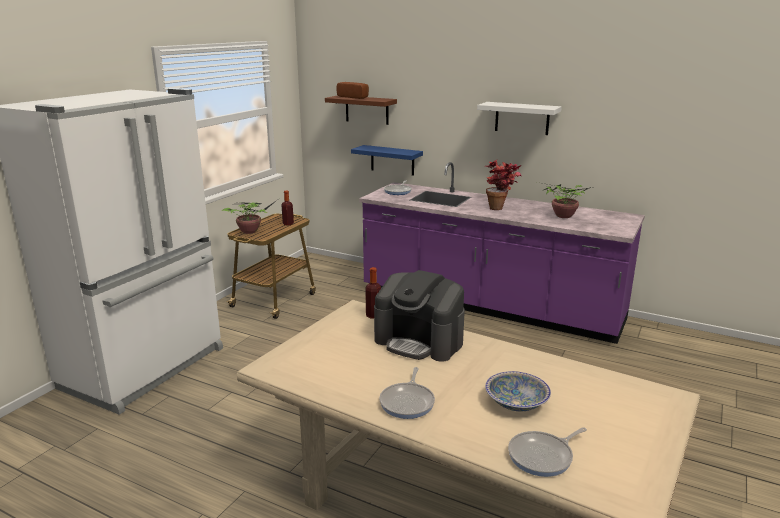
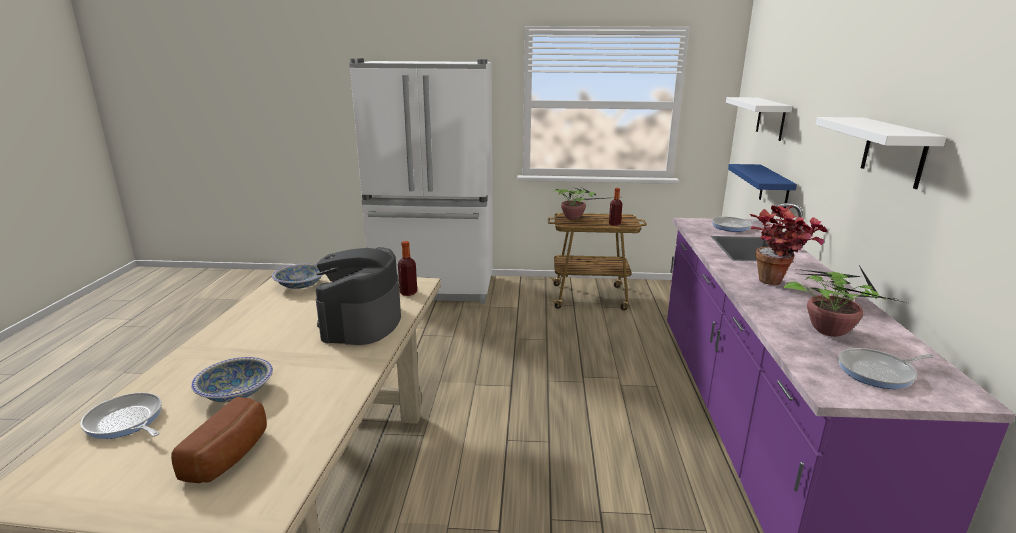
camera: 65 degrees right, 0 degrees up
brown shelf [325,95,397,125] -> white shelf [726,97,792,141]
bread [337,82,369,99] -> bread moved to [171,397,267,483]
frying pan [379,367,435,419] -> frying pan moved to [839,348,935,389]
none -> bowl [272,263,324,289]

